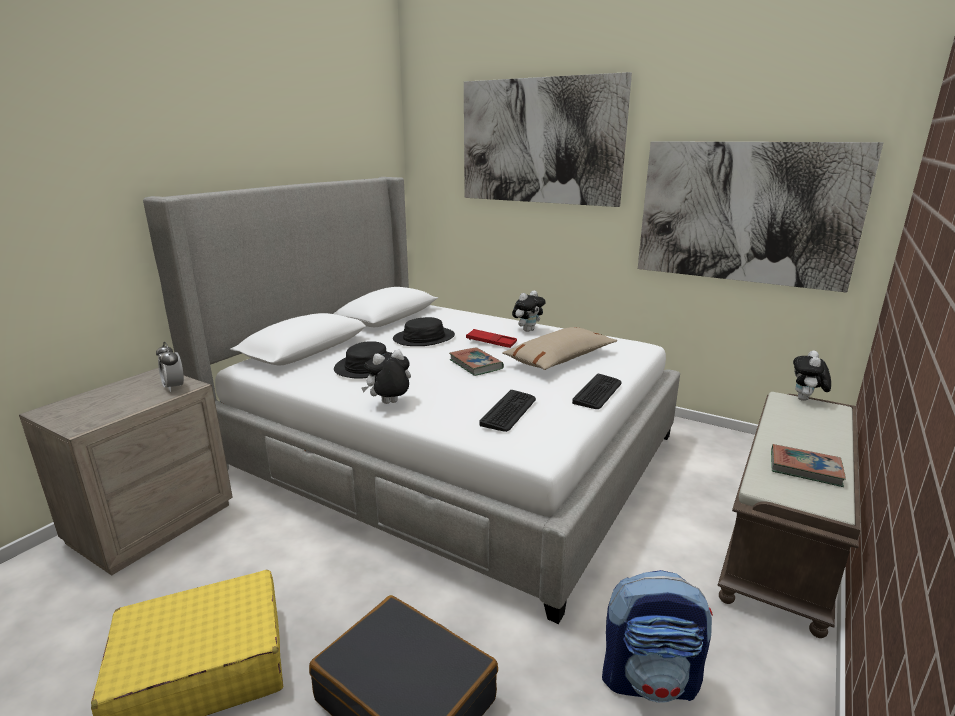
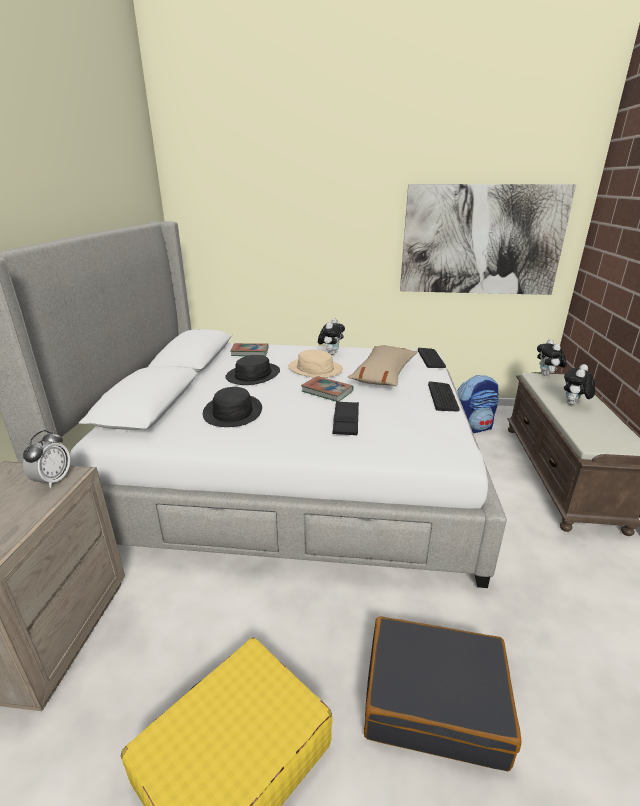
camera: 25 degrees left, 5 degrees up
alarm clock [156,342,184,392] -> alarm clock turned 105 degrees counterclockwise [23,430,70,488]
plush toy [362,349,411,404] -> plush toy moved to [564,364,595,405]
picture [464,72,632,207] -> none
red tray [466,329,517,348] -> beige hat [288,350,343,378]
keyboard [480,390,536,432] -> keyboard moved to [418,348,446,368]
backpack [602,570,713,703] -> backpack moved to [457,375,499,433]
book [771,444,846,487] -> book moved to [230,343,269,356]
none -> black tray [332,401,359,435]

